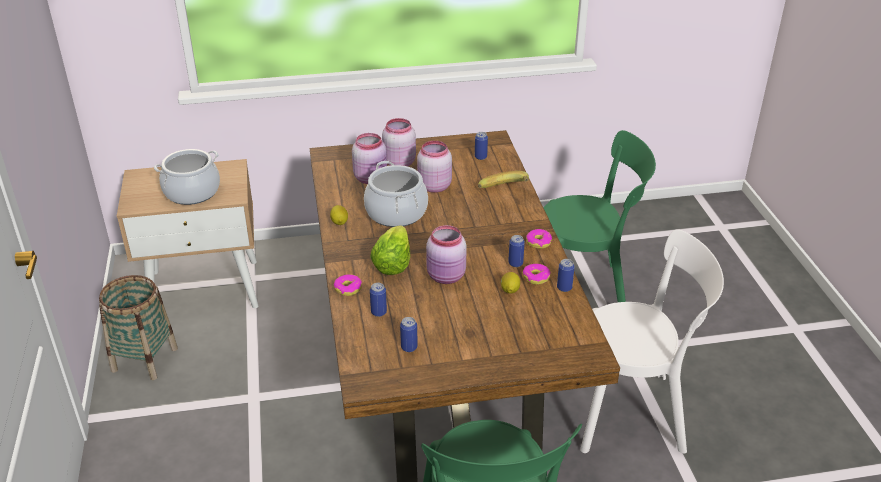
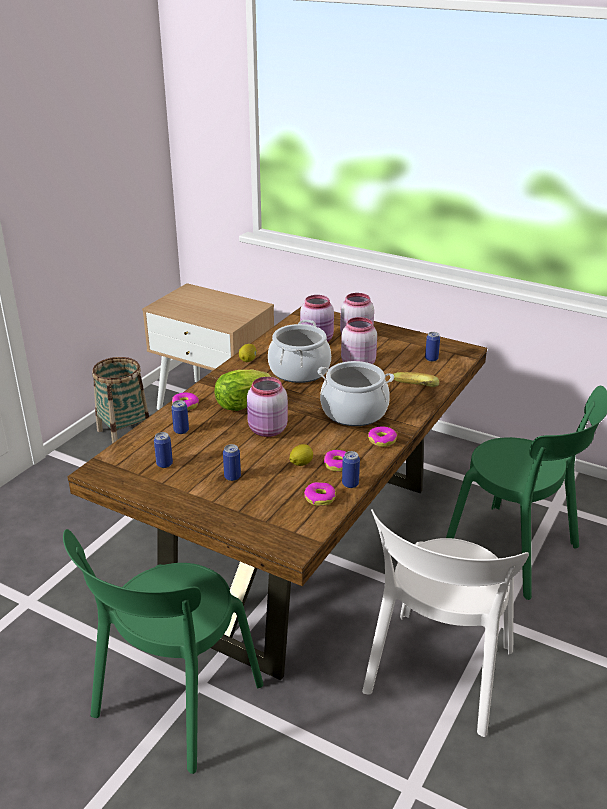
camera: 40 degrees right, 5 degrees down
cooking pot [154,149,220,205] -> cooking pot moved to [318,361,394,426]
can [508,235,525,267] -> can moved to [223,444,241,481]
white chair [580,229,724,454] -> white chair turned 75 degrees clockwise [362,509,529,737]
none -> donut [304,482,336,506]

